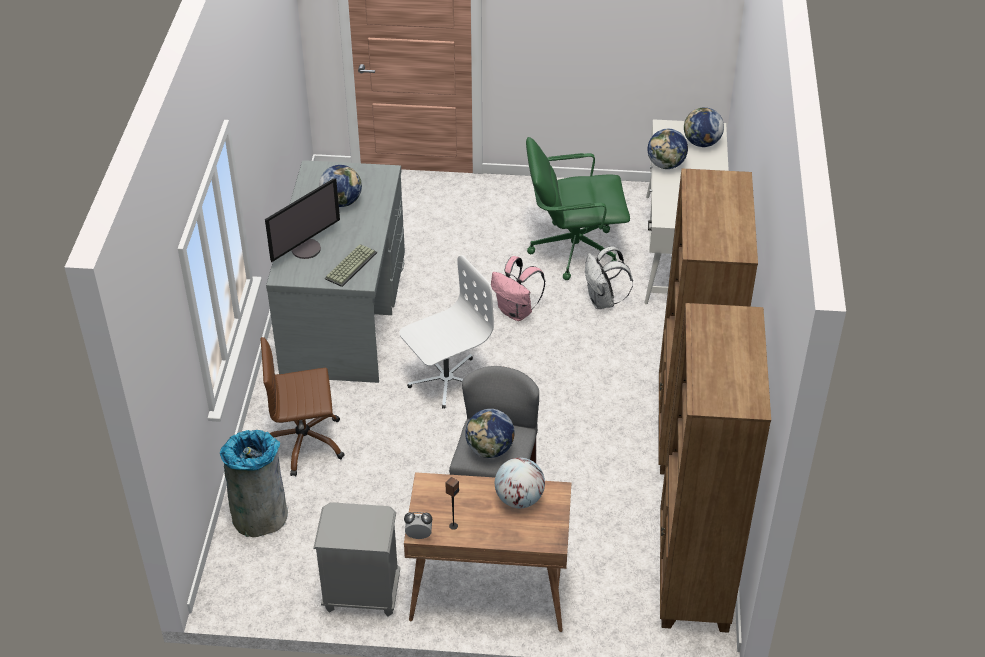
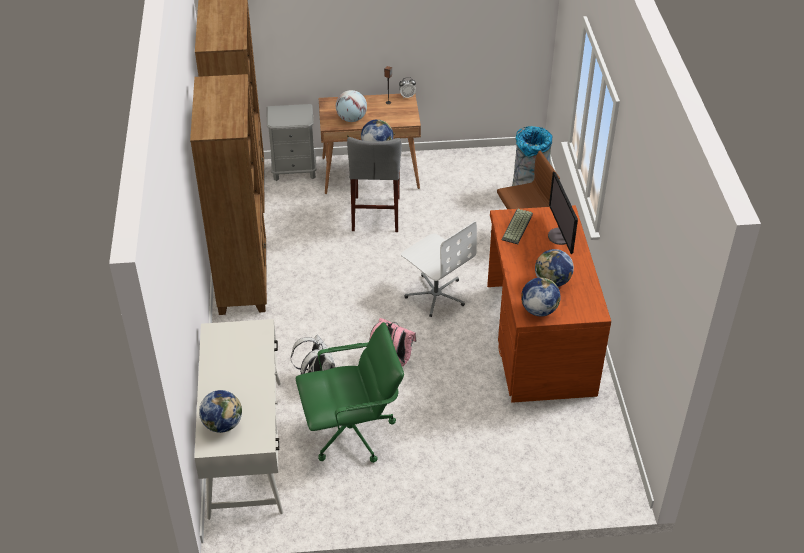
camera: 170 degrees right, 0 degrees up
monitor [265,178,340,262] -> monitor turned 45 degrees counterclockwise [548,172,578,254]
grey desk [266,160,405,383] -> brown desk [487,205,611,403]
grey nightstand [313,502,400,617] -> grey nightstand moved to [267,104,316,181]
white office chair [399,255,494,409] -> white office chair turned 90 degrees counterclockwise [401,221,477,317]
globe [648,129,688,169] -> globe moved to [521,277,561,316]

